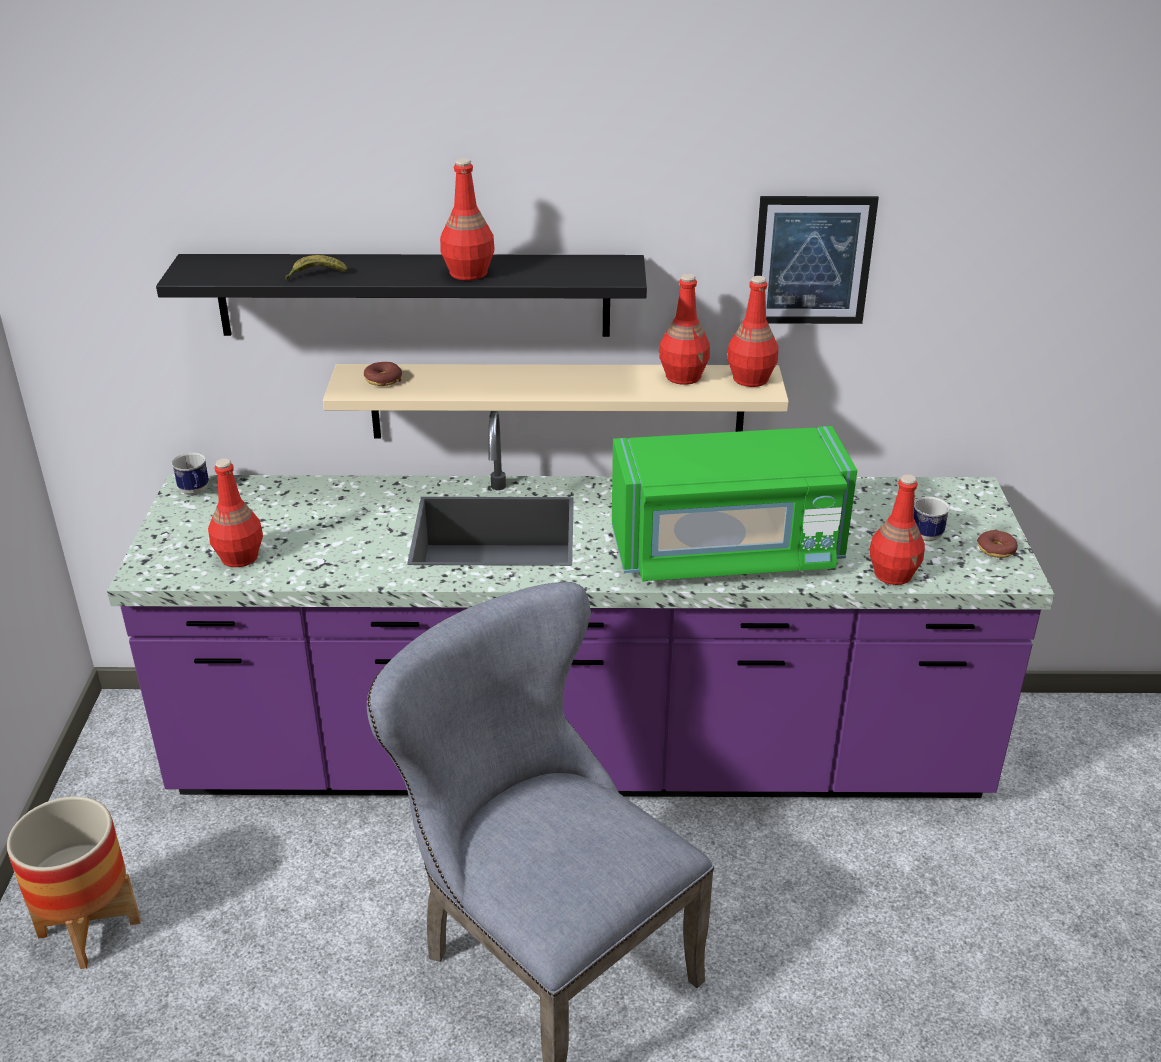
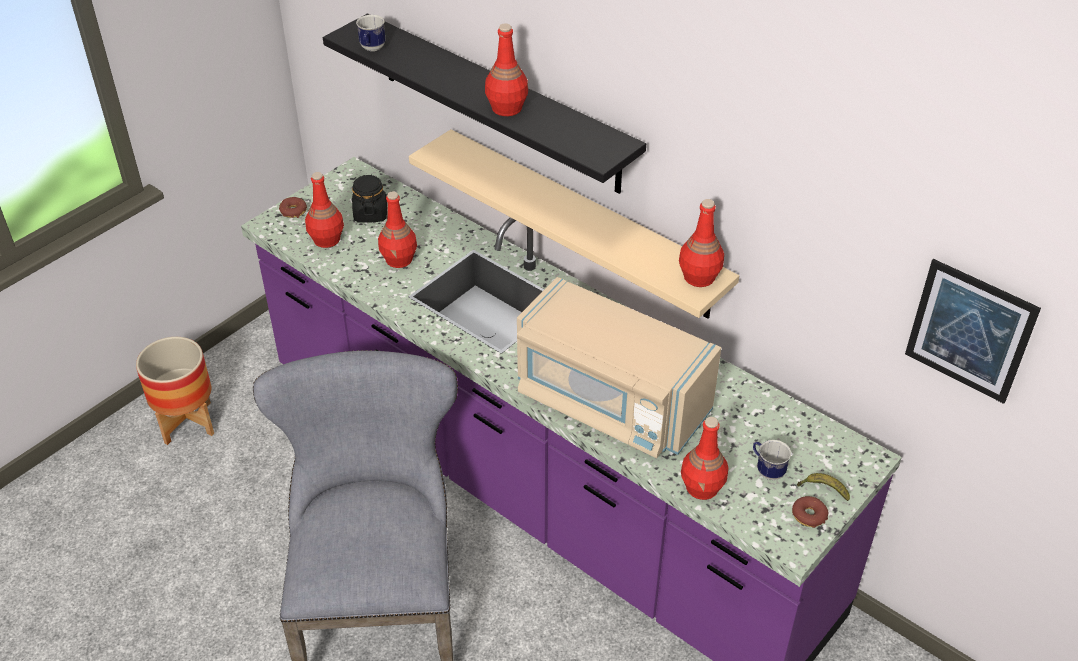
camera: 40 degrees right, 10 degrees up
mug [171,453,209,495] -> mug moved to [356,15,386,51]
banana [286,255,347,281] -> banana moved to [797,473,850,501]
donut [364,362,402,386] -> donut moved to [279,197,307,218]
green microwave [612,426,857,581] -> beige microwave [517,277,721,458]
red bottle [659,274,710,385] -> red bottle moved to [378,191,417,268]
picture [754,196,879,324] -> picture moved to [905,259,1041,404]
none -> black jar [352,174,387,223]

